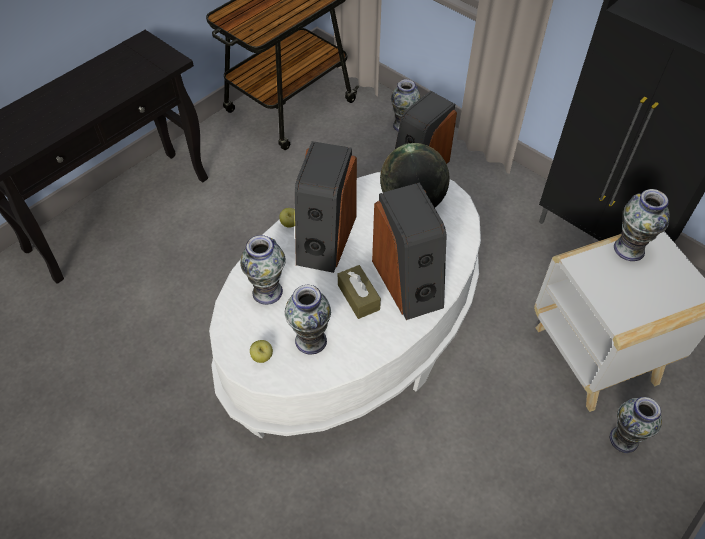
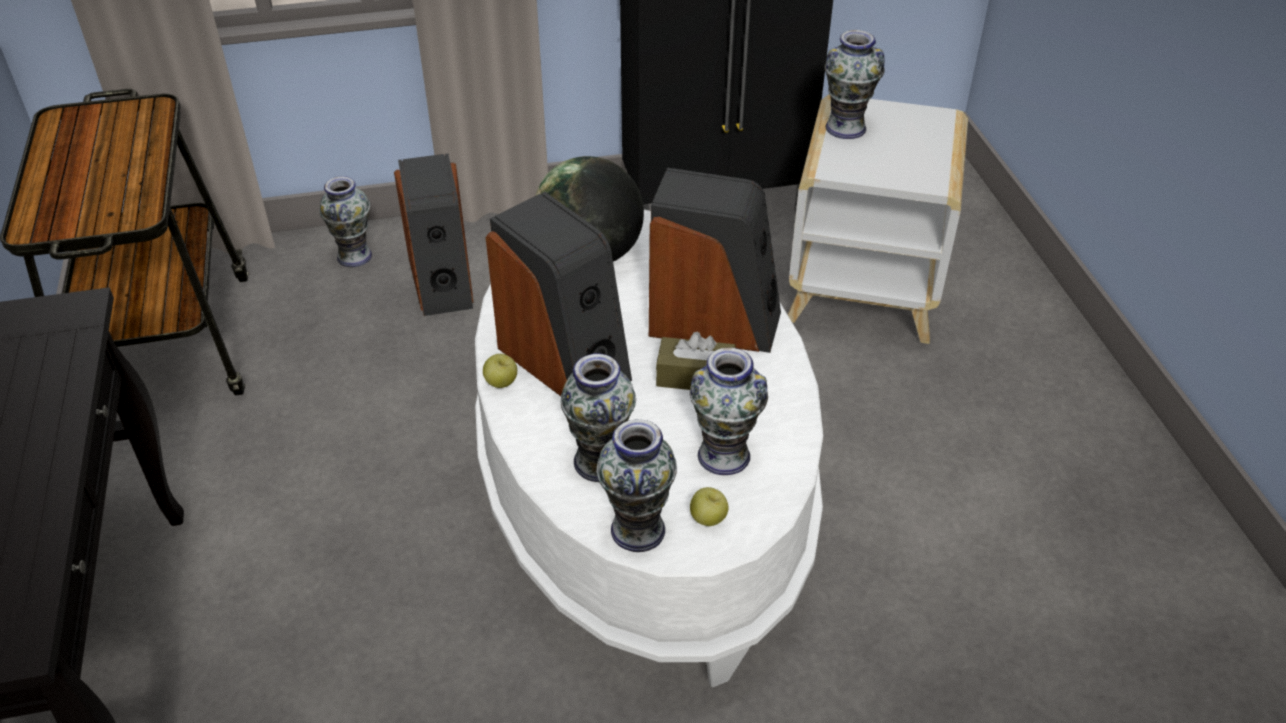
camera: 55 degrees left, 10 degrees down
vase [610,397,662,453] -> vase moved to [597,419,677,552]

